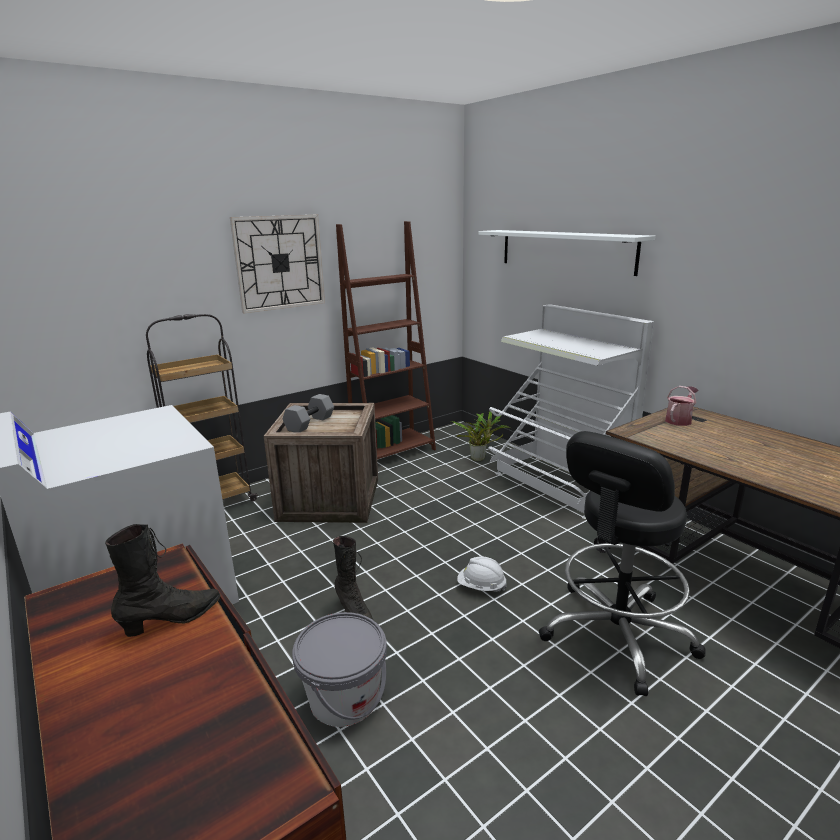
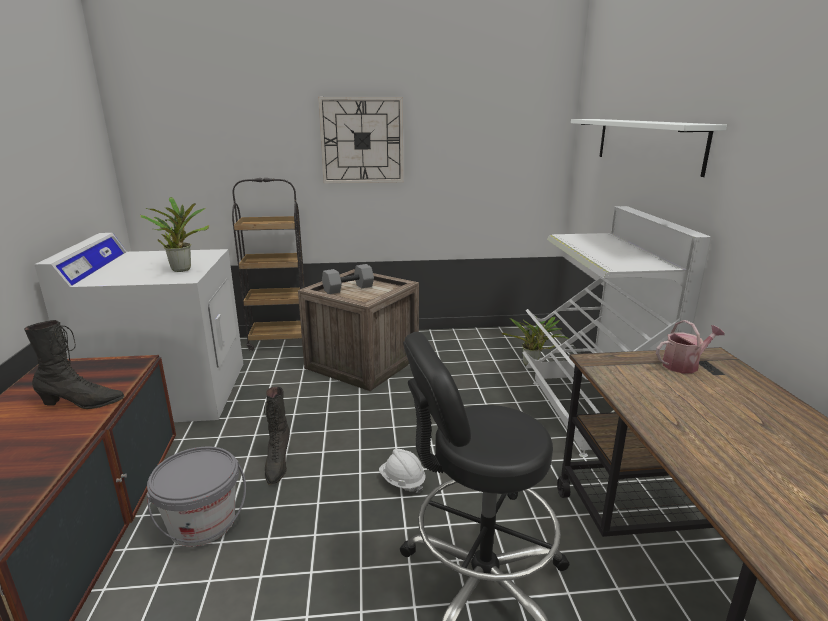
camera: 30 degrees right, 0 degrees up
brown bookcase [336,221,436,459] -> none
none -> potted plant [140,197,209,272]

